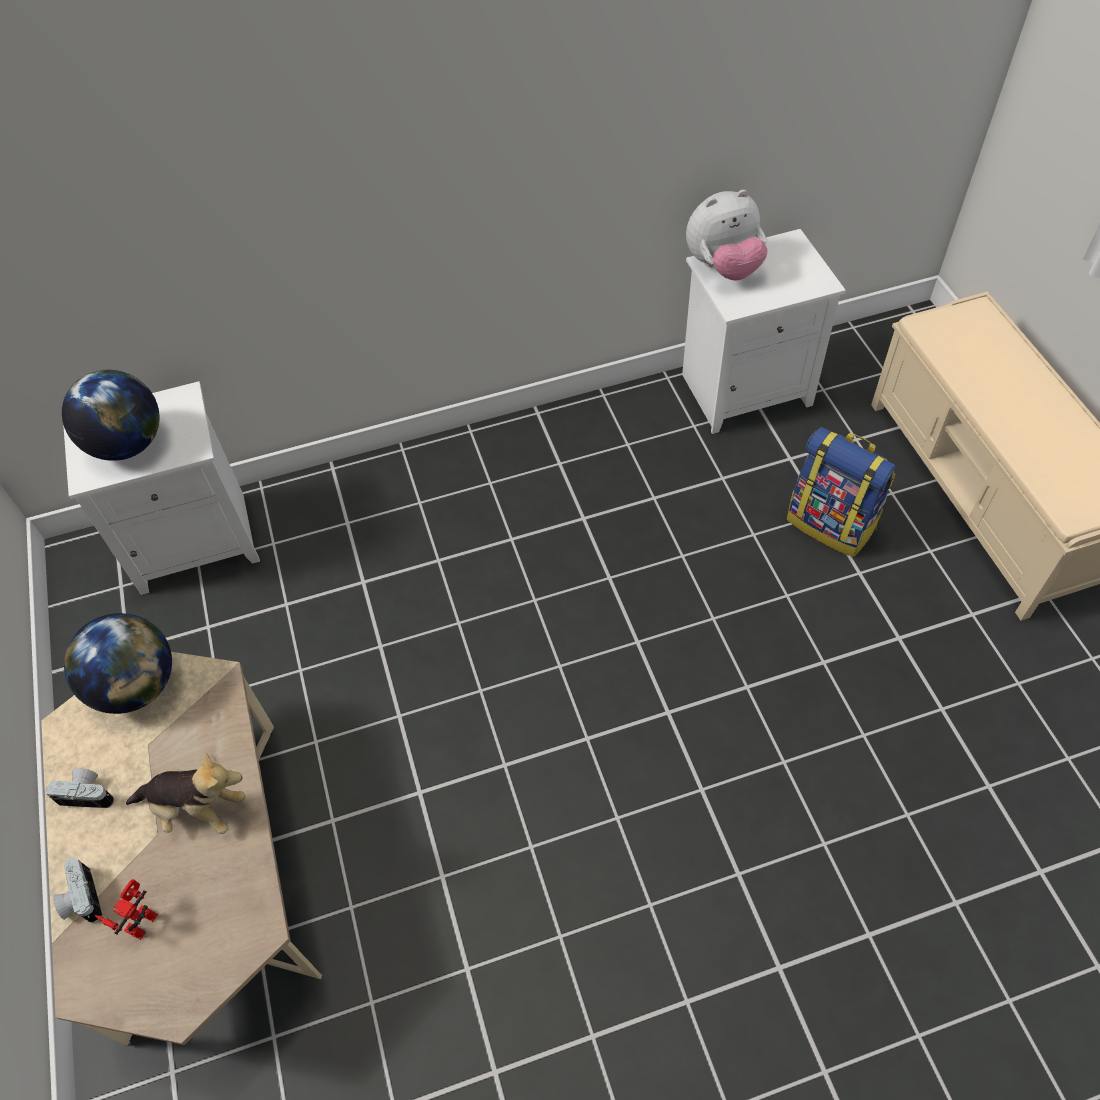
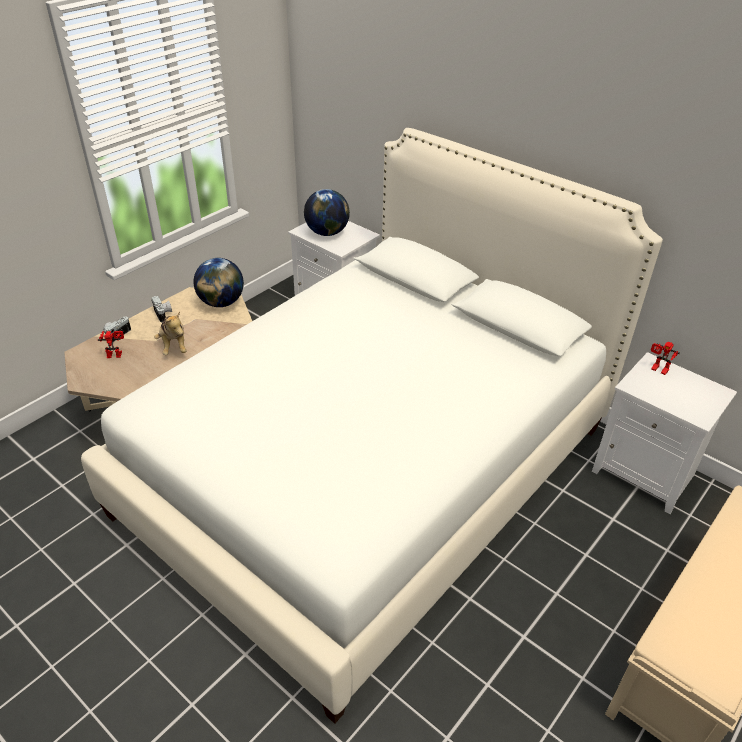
camera: 55 degrees right, 15 degrees down
plush toy [686,189,768,280] -> toy robot [651,342,680,375]
backpack [787,427,895,557] -> none
none -> white bed [81,128,663,724]

